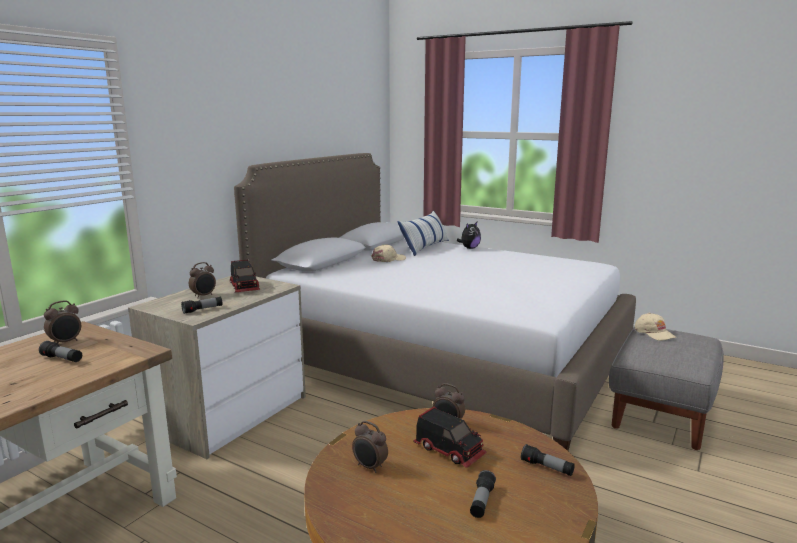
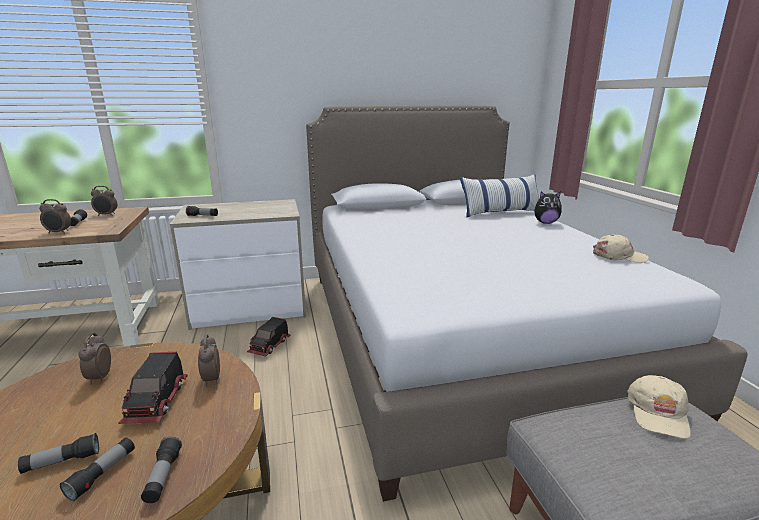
camera: 45 degrees right, 5 degrees up
alarm clock [189,262,216,298] -> alarm clock moved to [39,199,71,234]
toy truck [230,260,260,293] -> toy truck moved to [247,317,291,357]
beige cap [371,245,406,262] -> beige cap moved to [593,234,649,263]
none -> flashlight [60,437,135,501]

